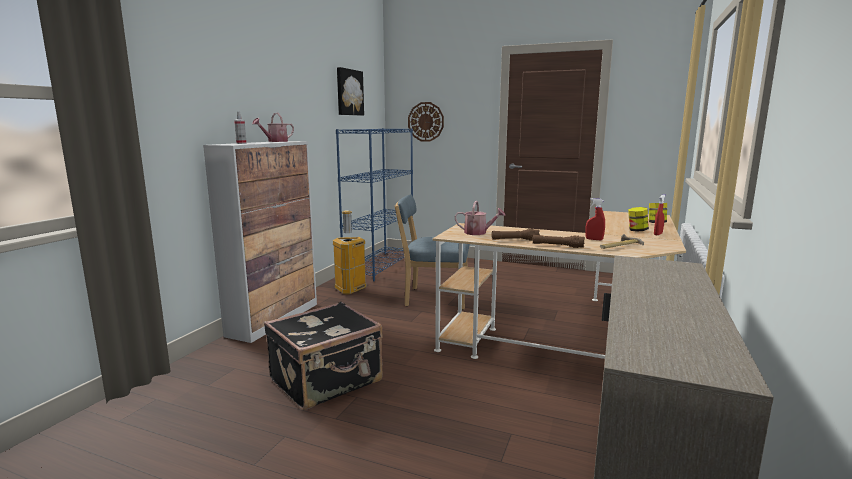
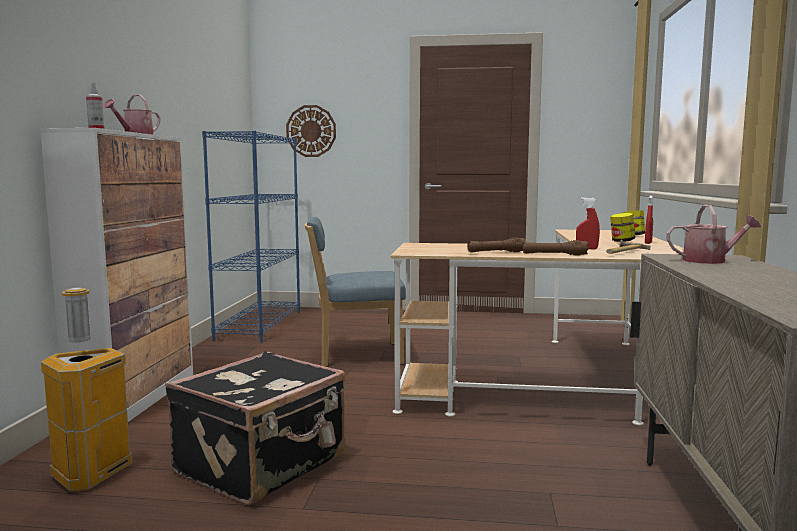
camera: 15 degrees left, 5 degrees down
trash can [333,210,366,294] -> trash can moved to [41,287,133,491]
picture [337,67,364,116] -> none
watering can [455,201,506,235] -> watering can moved to [667,205,761,264]

